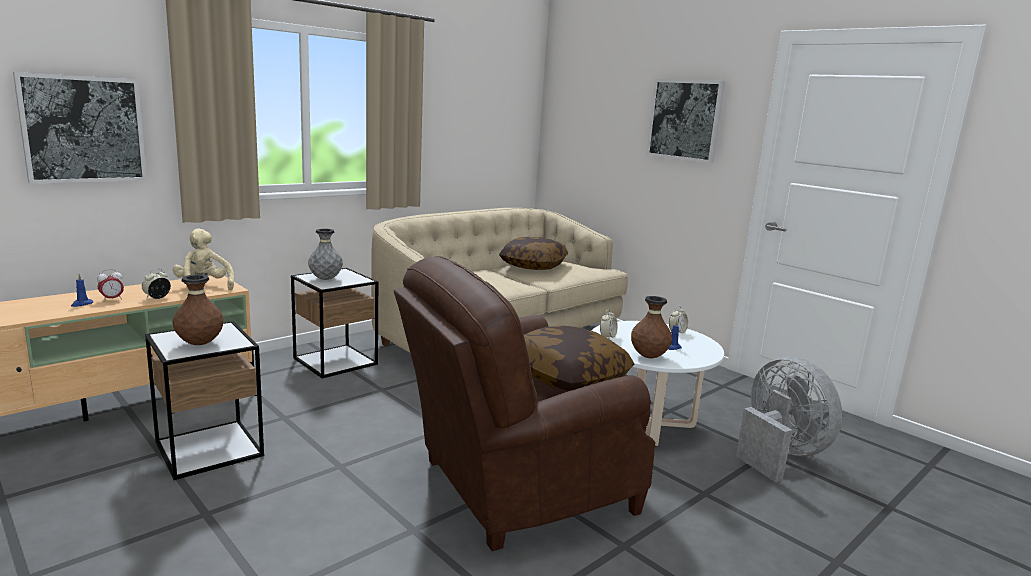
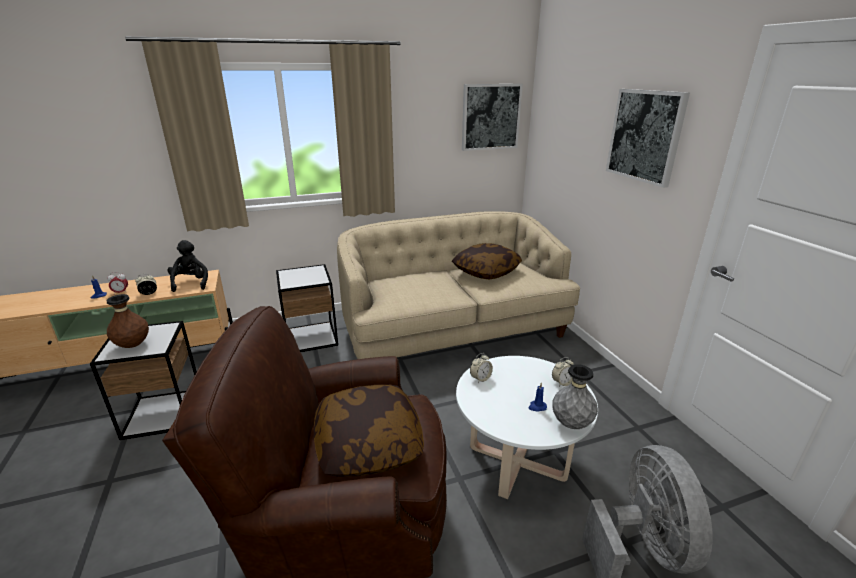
camera: 25 degrees right, 10 degrees up
picture [13,72,147,184] -> picture moved to [462,84,523,151]
beige plush toy [173,228,234,290] -> black plush toy [168,240,208,292]
grey vase [308,228,343,280] -> grey vase moved to [552,364,598,429]
brown vase [631,296,672,358] -> none

